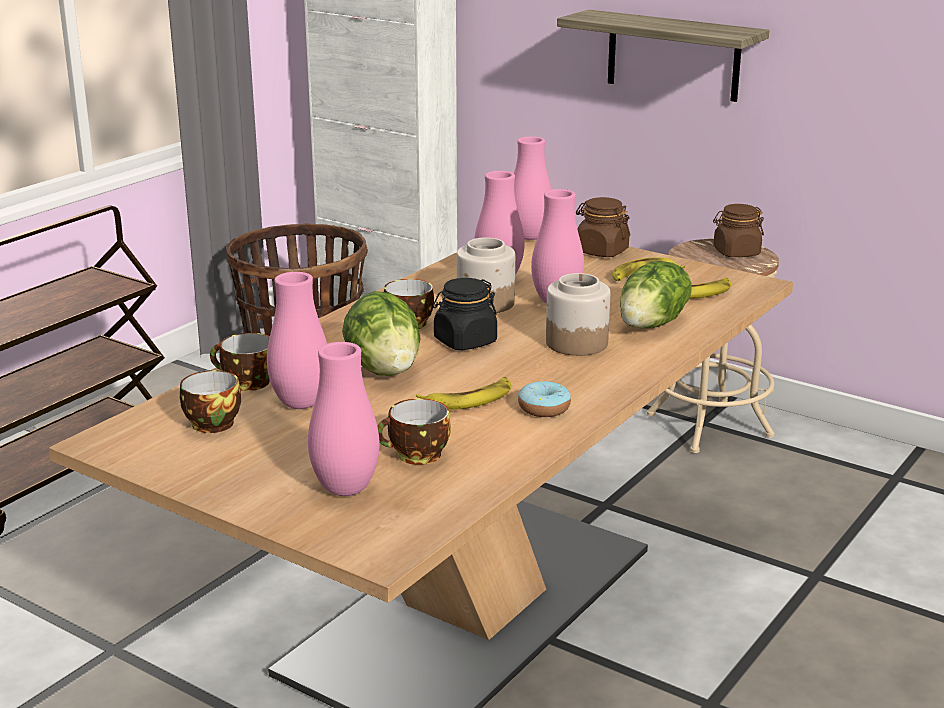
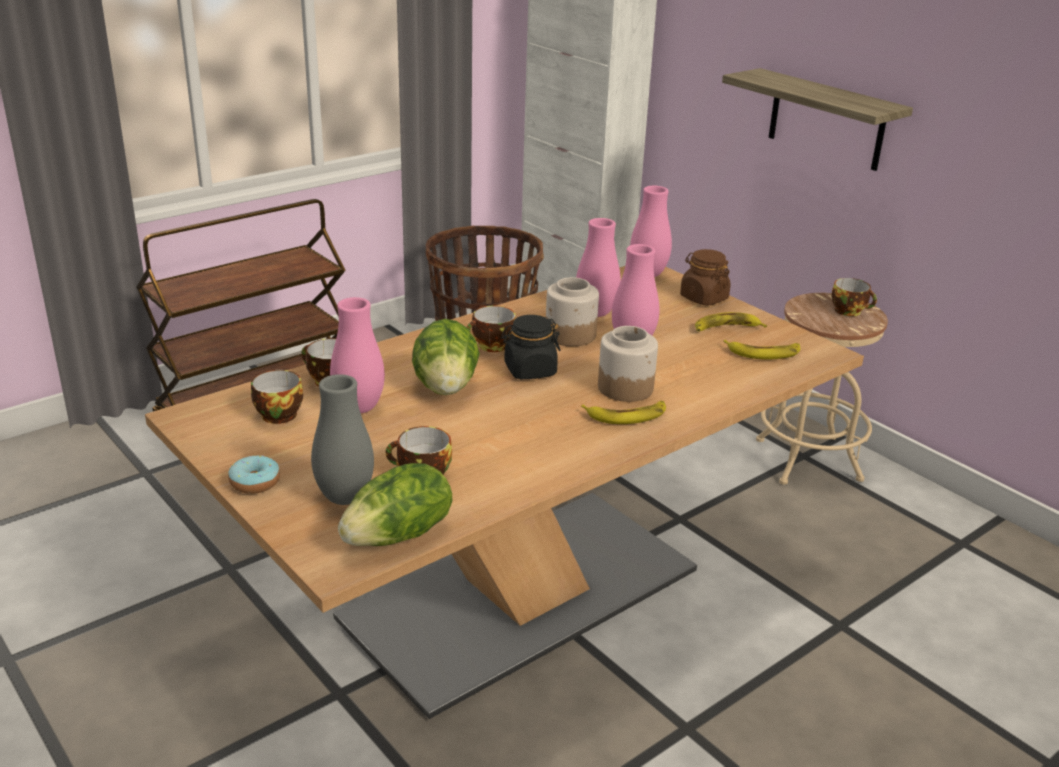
camera: 15 degrees right, 5 degrees up
pink vase [308,342,380,496] -> grey vase [311,374,374,505]
banana [416,377,512,410] -> banana moved to [581,401,666,424]
donut [518,381,571,417] -> donut moved to [228,455,280,494]
lettuce [620,261,692,328] -> lettuce moved to [338,463,452,546]
brown jar [713,204,764,257] -> cup [831,278,877,316]

